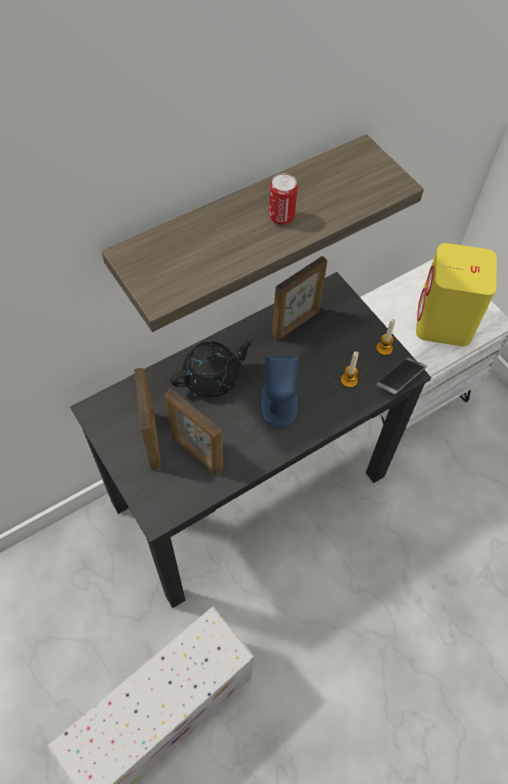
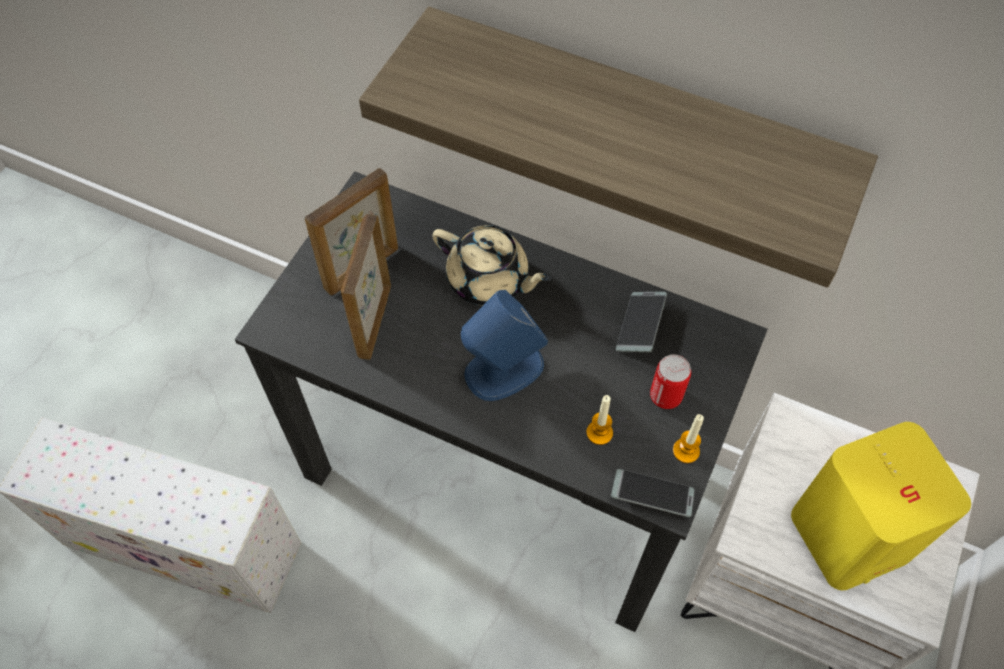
camera: 60 degrees right, 0 degrees up
black teapot [170,339,255,398] -> beige teapot [432,225,551,306]
can [269,173,298,225] -> can moved to [650,354,691,409]
picture frame [272,256,327,340] -> phone [616,292,667,352]

